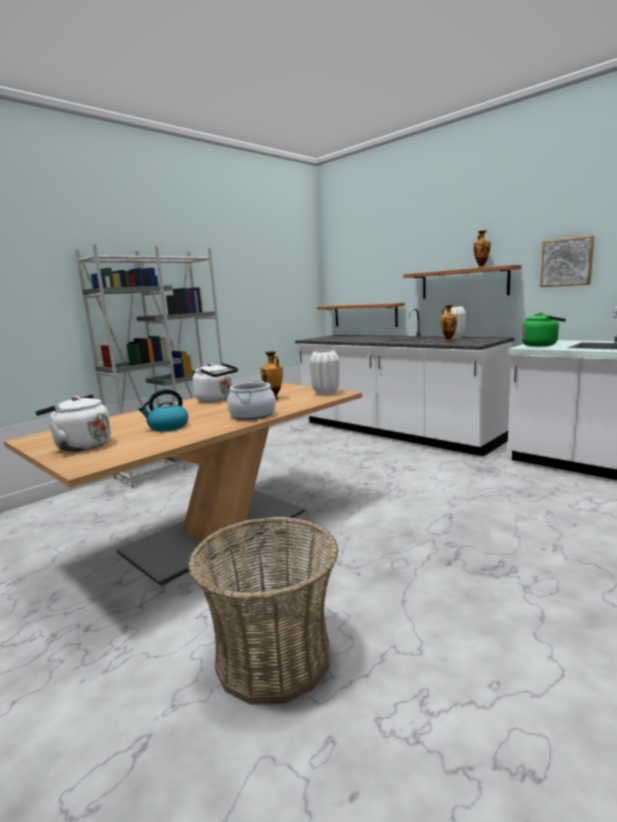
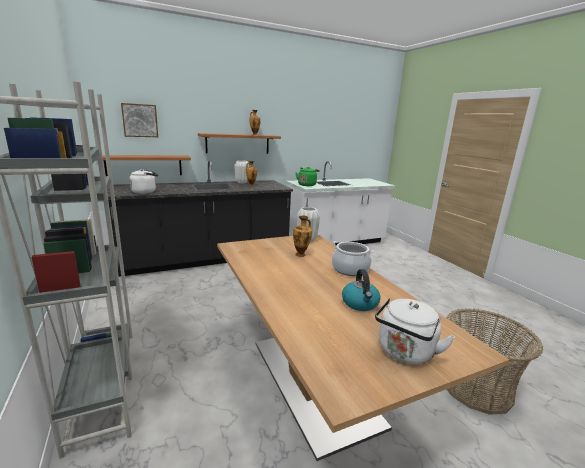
camera: 70 degrees left, 5 degrees up
white kettle [193,363,238,402] -> white kettle moved to [129,169,158,194]
white counter [295,307,514,456] -> black counter [107,161,293,277]
picture [540,236,594,287] -> picture moved to [121,103,158,137]

